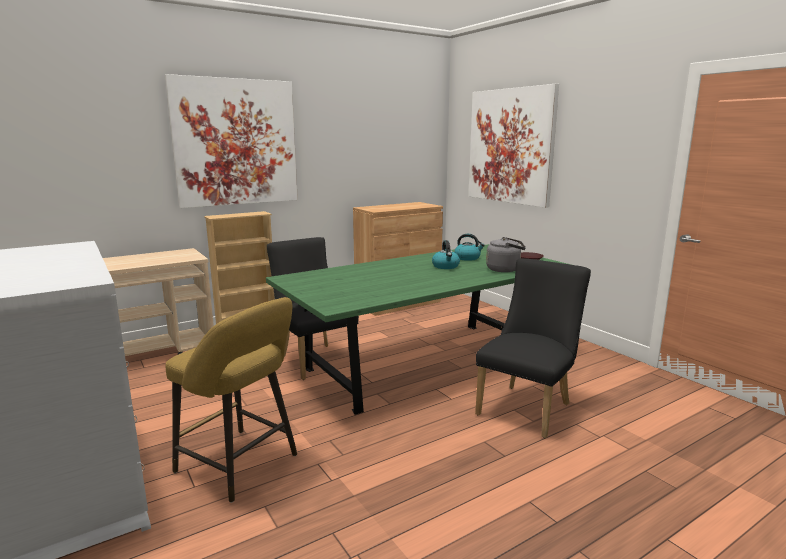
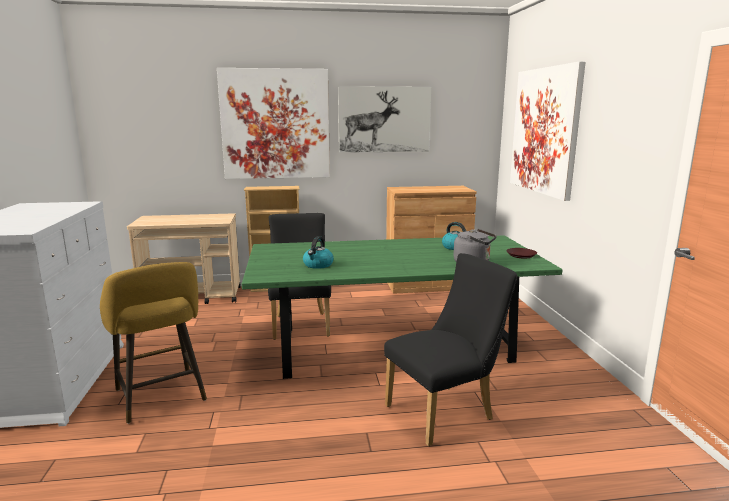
camera: 25 degrees right, 0 degrees up
kettle [432,240,460,269] -> kettle moved to [303,236,334,269]
none -> picture [338,86,431,153]

